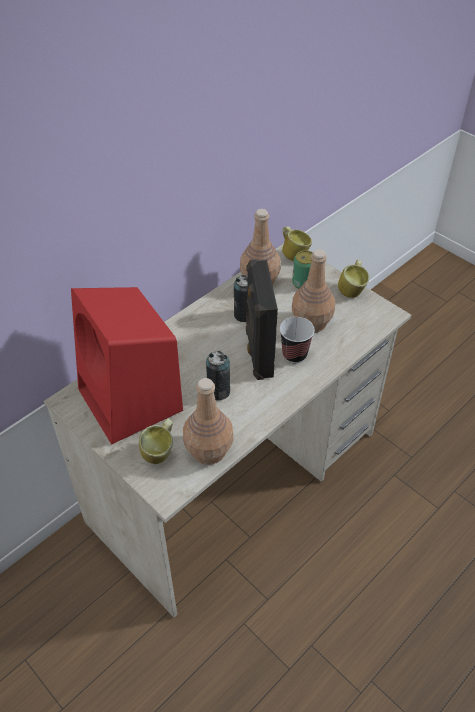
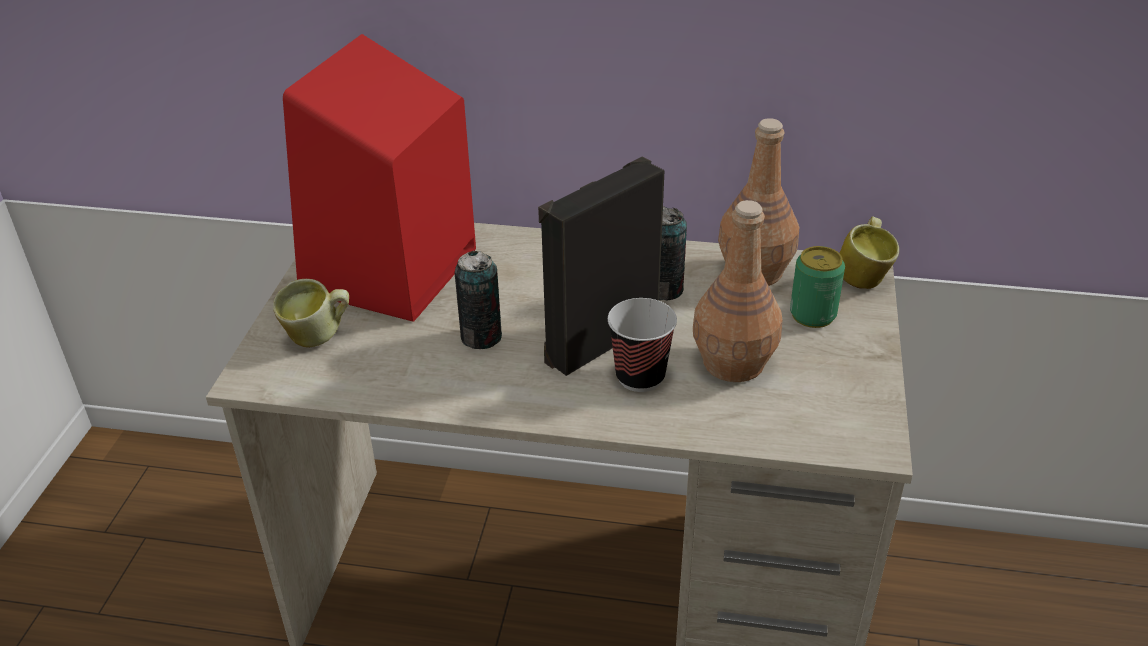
camera: 55 degrees right, 10 degrees down
brown bottle [183,378,233,465] -> none
mug [338,259,369,298] -> none

